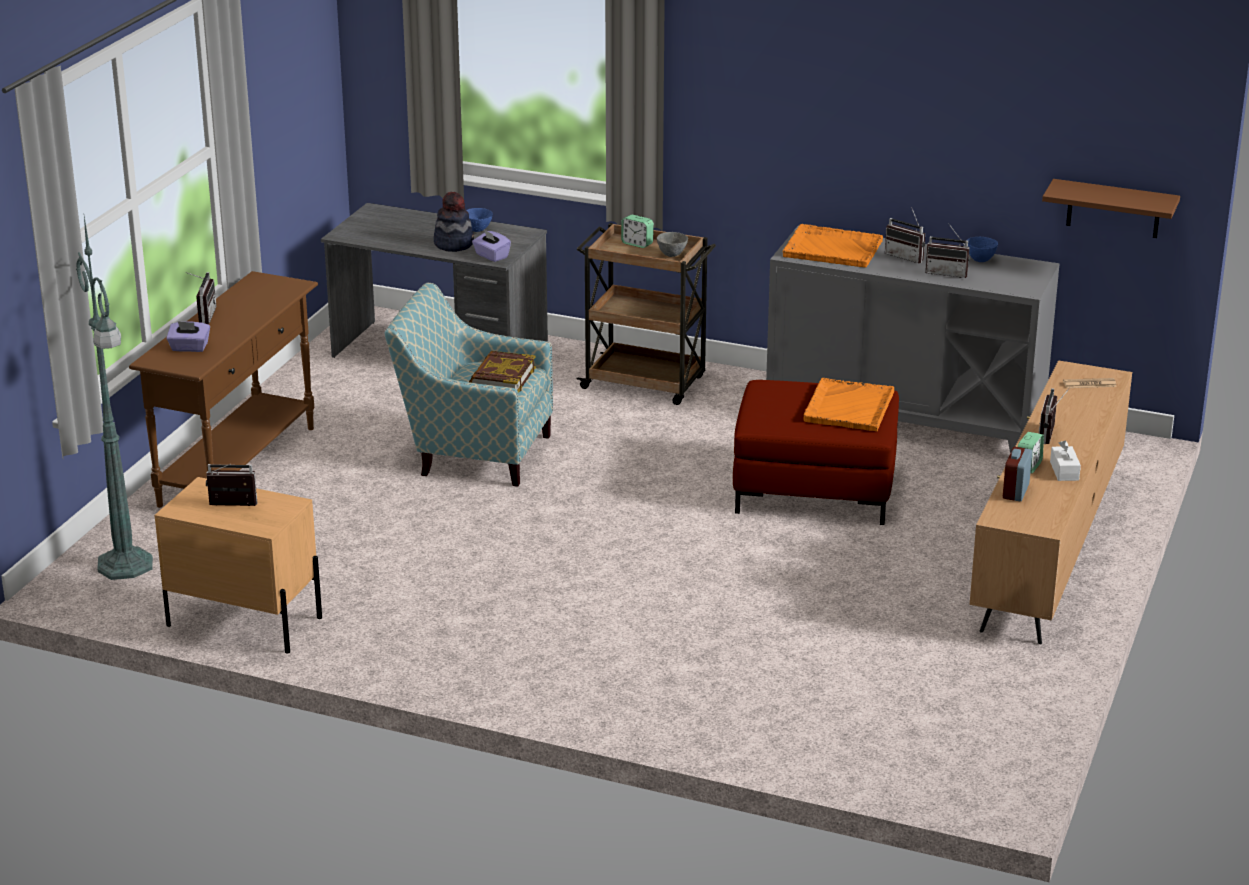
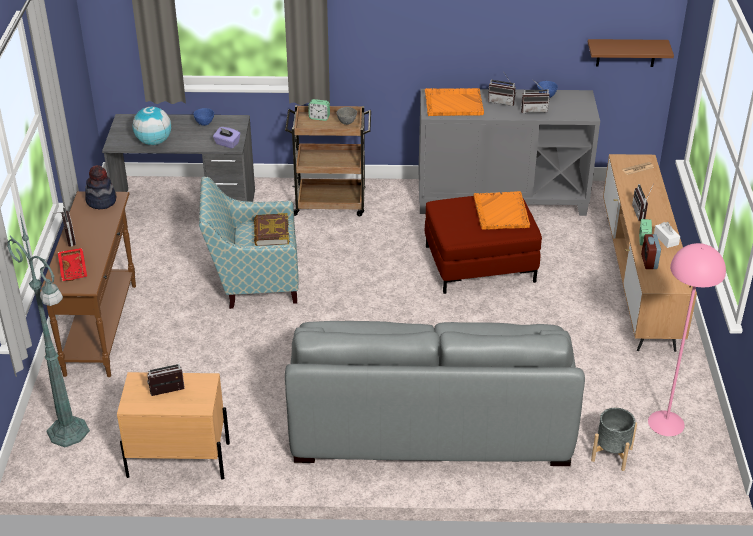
camera: 20 degrees left, 10 degrees up
purple tissue box [166,321,210,352] -> red tray [58,248,87,281]
hat [434,192,474,252] -> hat moved to [85,165,116,209]
none -> globe [133,107,171,145]
none -> grey sofa [285,321,585,466]
none -> grey planter [591,408,637,471]
none -> pink floor lamp [648,243,726,436]

